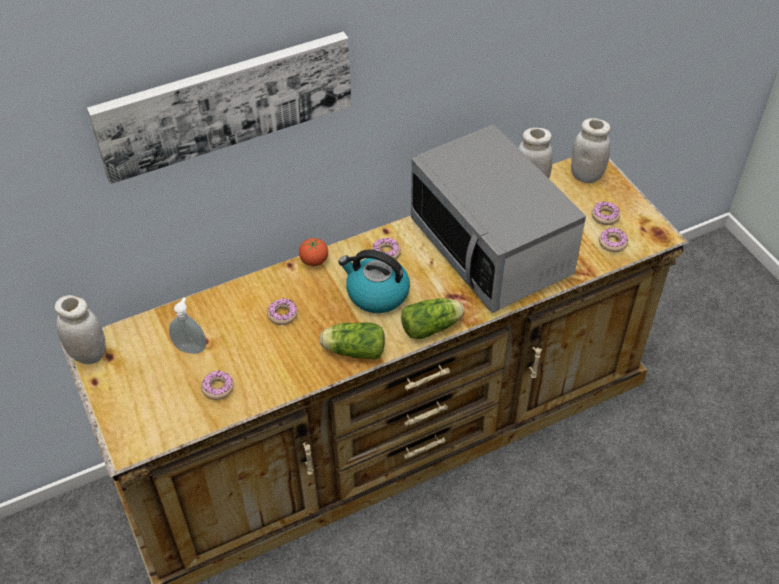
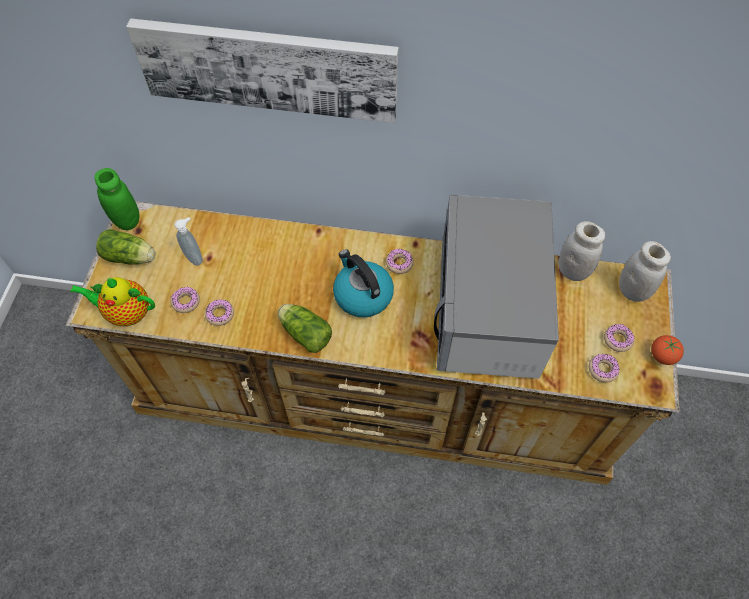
camera: 35 degrees right, 10 degrees up
white jar [54,295,106,364] -> green jar [94,168,140,230]
donut [267,298,298,325] -> donut moved to [205,299,234,326]
tomato [299,238,328,266] -> tomato moved to [651,335,684,365]
lettuce [401,298,465,339] -> lettuce moved to [96,229,156,265]
none -> teapot [70,277,155,326]

